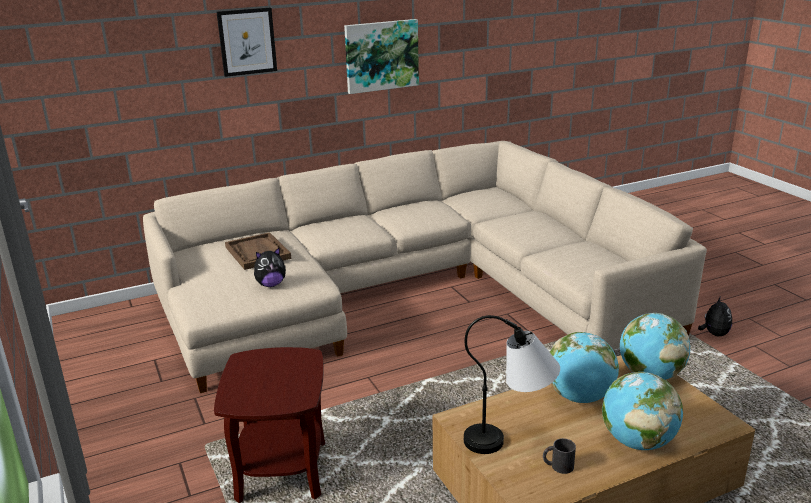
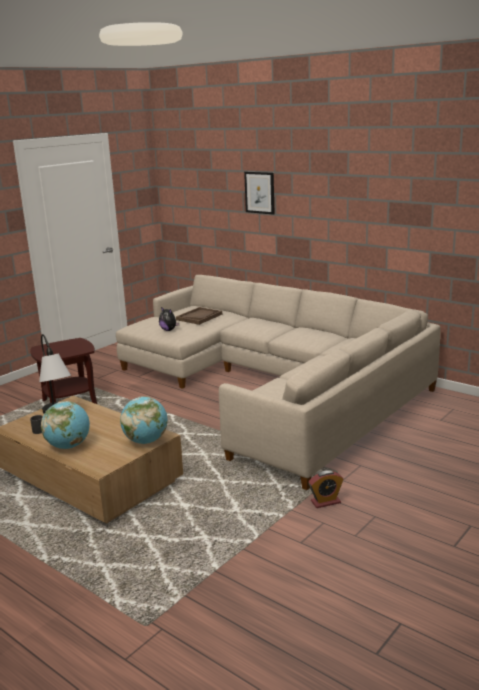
camera: 65 degrees right, 5 degrees down
picture [344,19,419,94] -> none
globe [550,332,619,403] -> none
plush toy [698,297,732,336] -> alarm clock [308,470,343,508]

